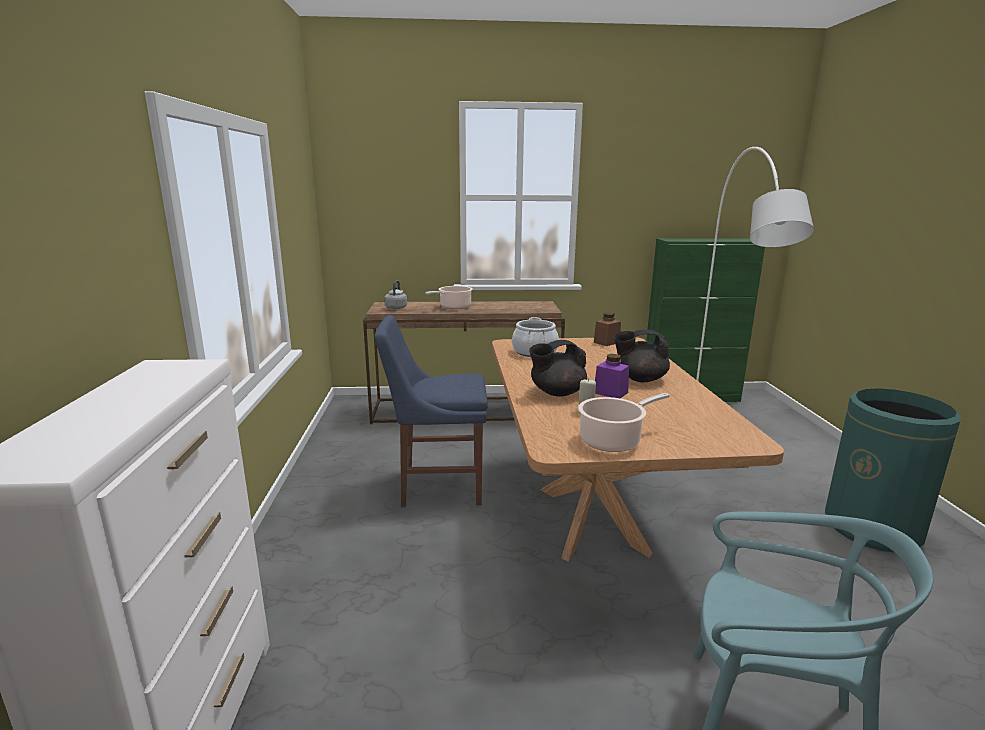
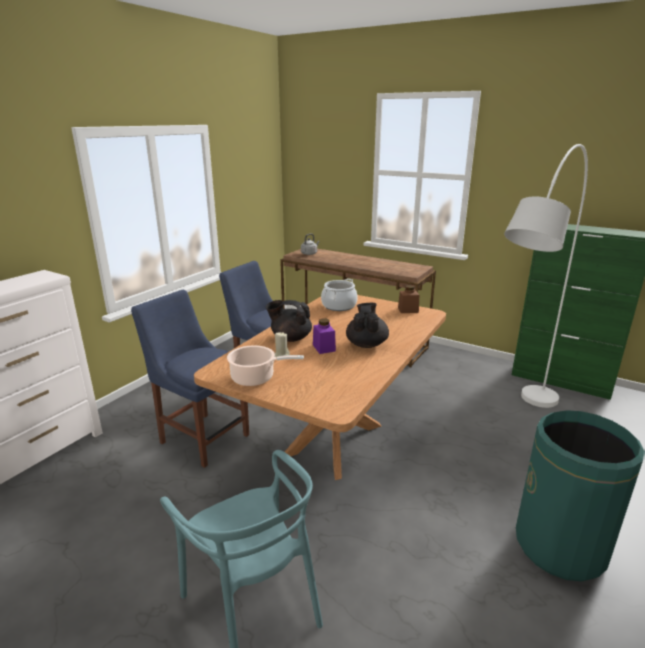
camera: 35 degrees right, 5 degrees up
cooking pot [425,286,473,309] -> none
black teapot [613,330,670,383] -> black teapot turned 60 degrees clockwise [346,303,389,348]
none -> blue chair [131,290,249,468]

